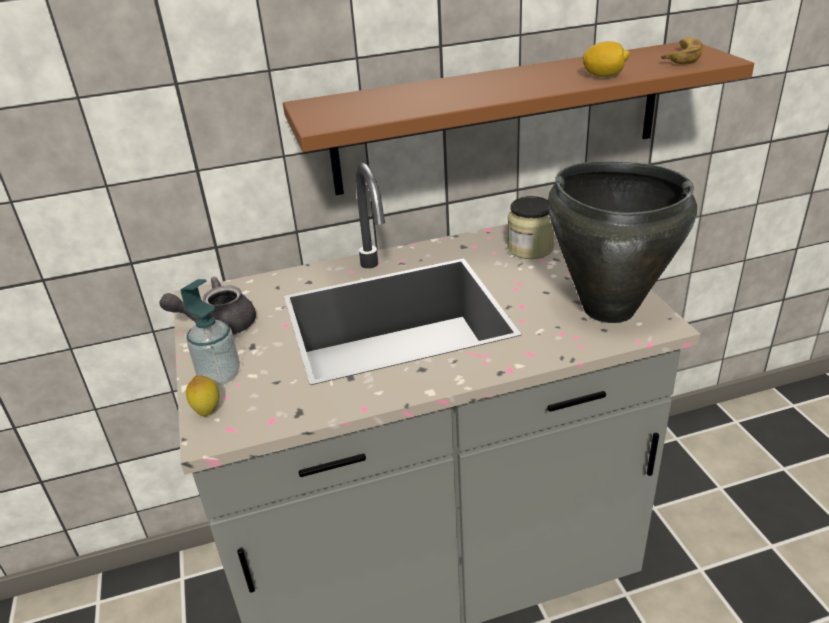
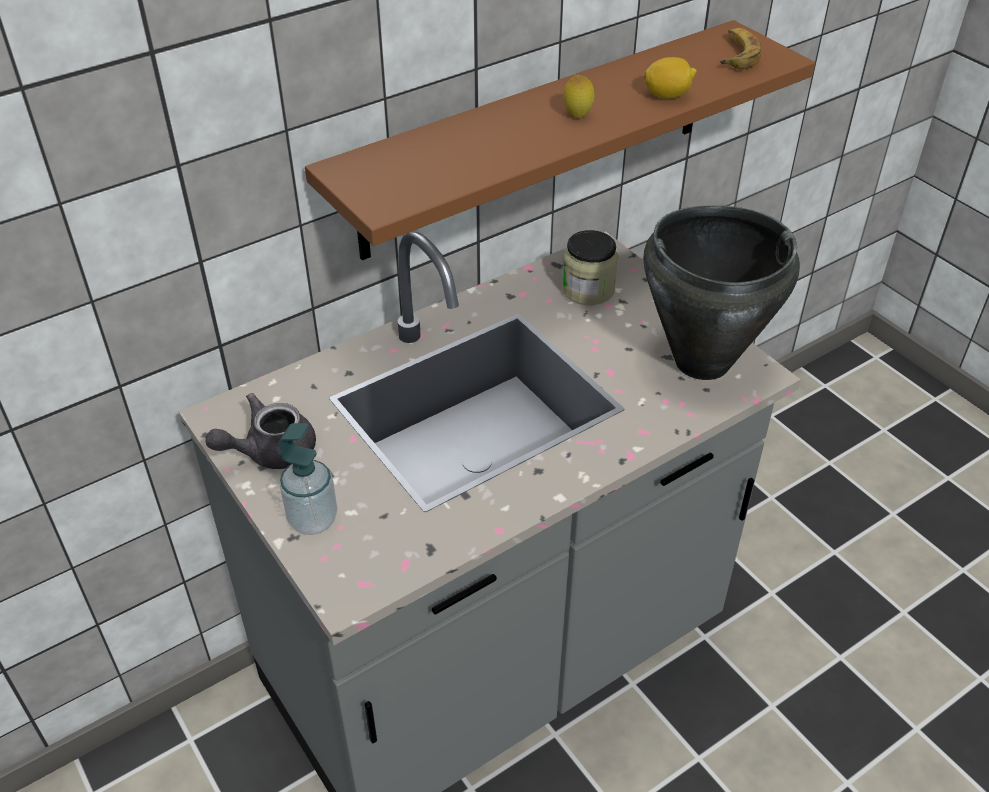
camera: 20 degrees left, 10 degrees up
lemon [186,375,219,416] -> lemon moved to [563,74,595,118]

